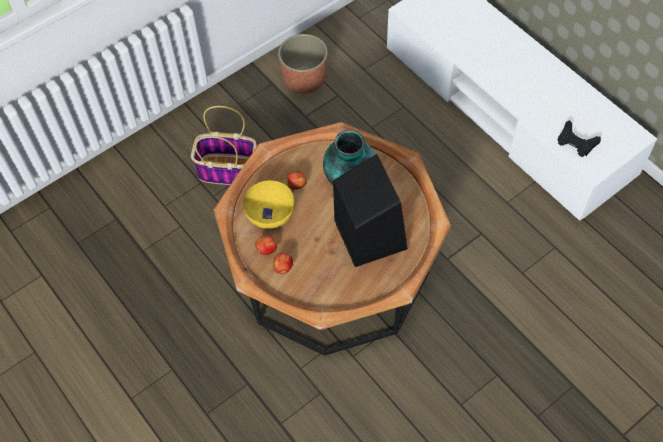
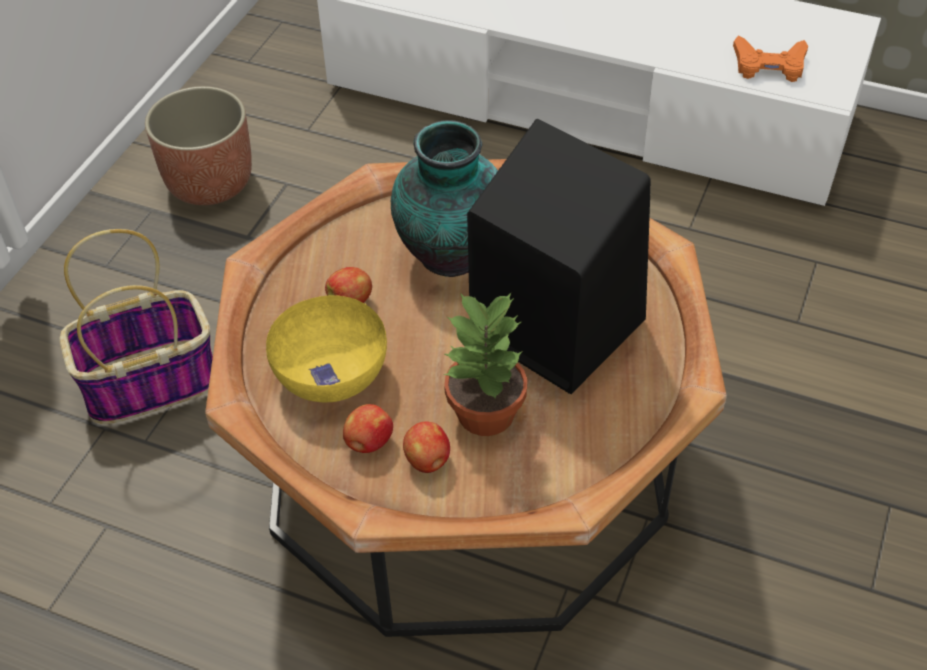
camera: 30 degrees left, 10 degrees down
black game controller [558,120,601,157] -> orange game controller [733,35,808,82]
none -> potted plant [444,292,527,436]

